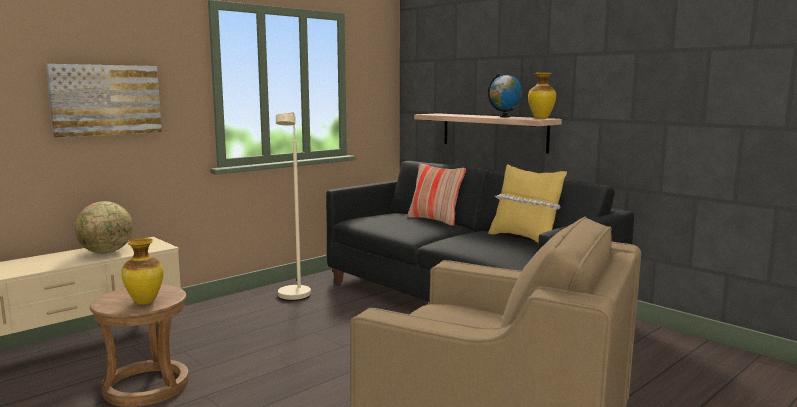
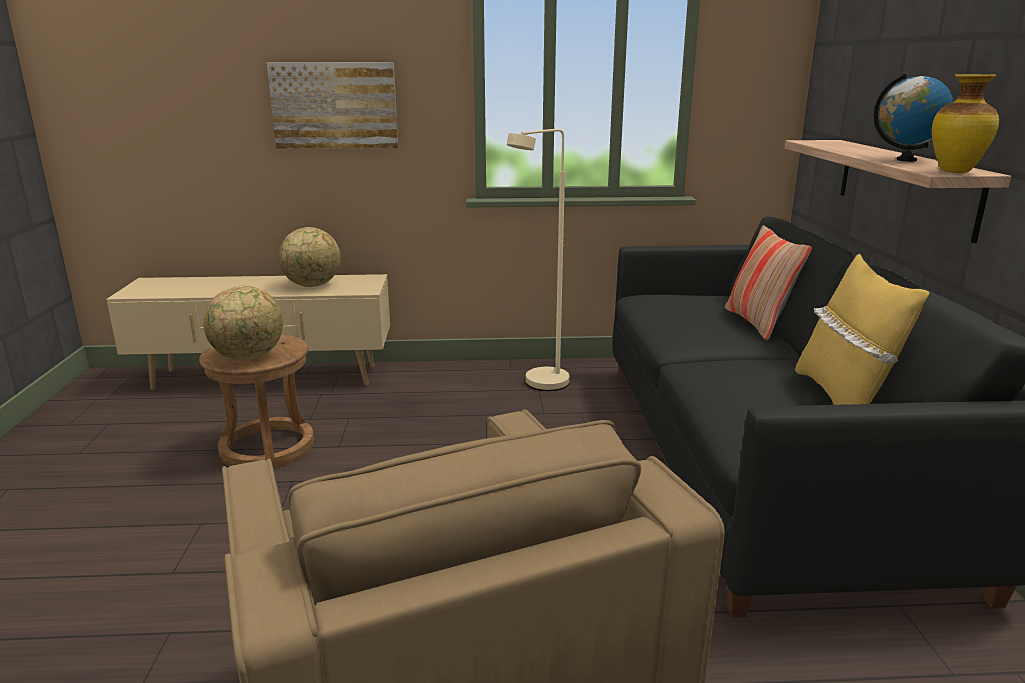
camera: 40 degrees right, 10 degrees up
vase [121,238,164,305] -> globe [203,285,283,360]

